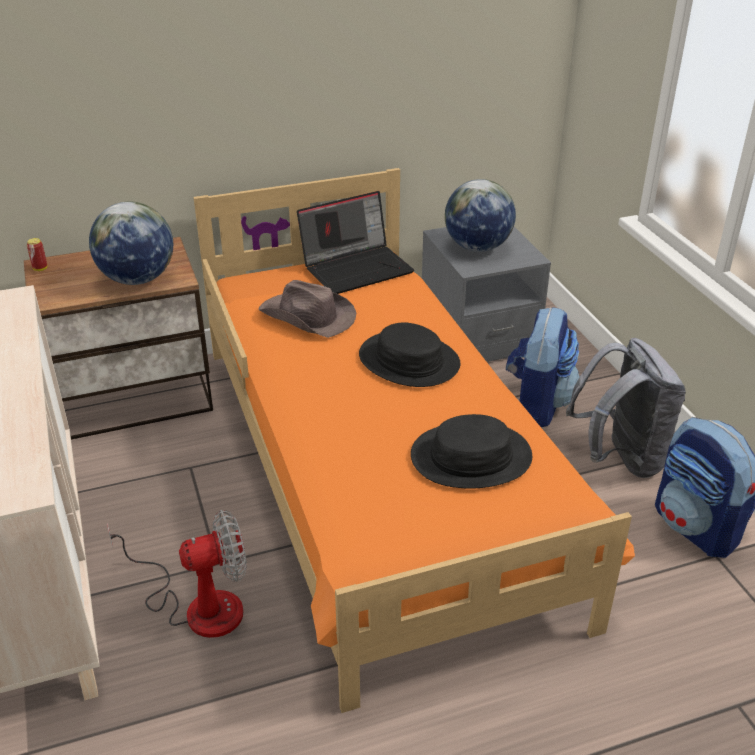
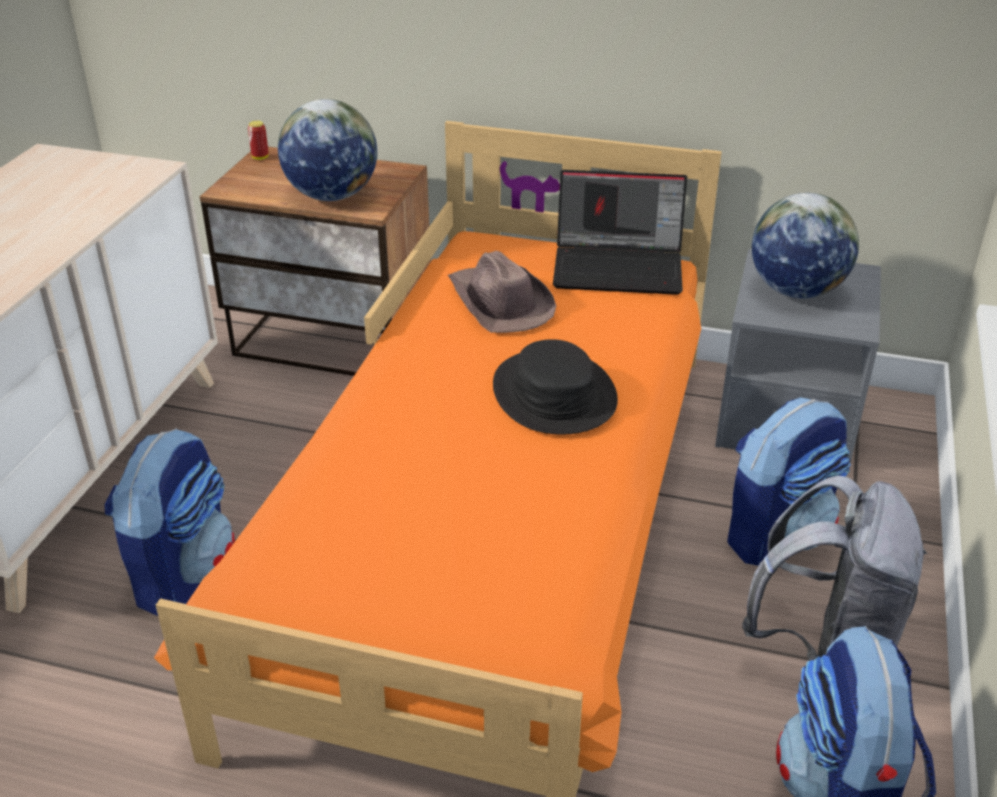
camera: 35 degrees right, 0 degrees up
fan [107,510,247,638] -> backpack [105,429,235,616]
black hat [411,414,532,489] -> none

